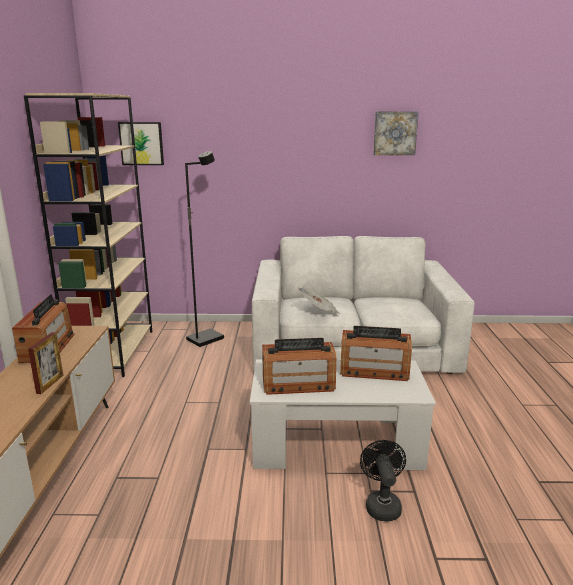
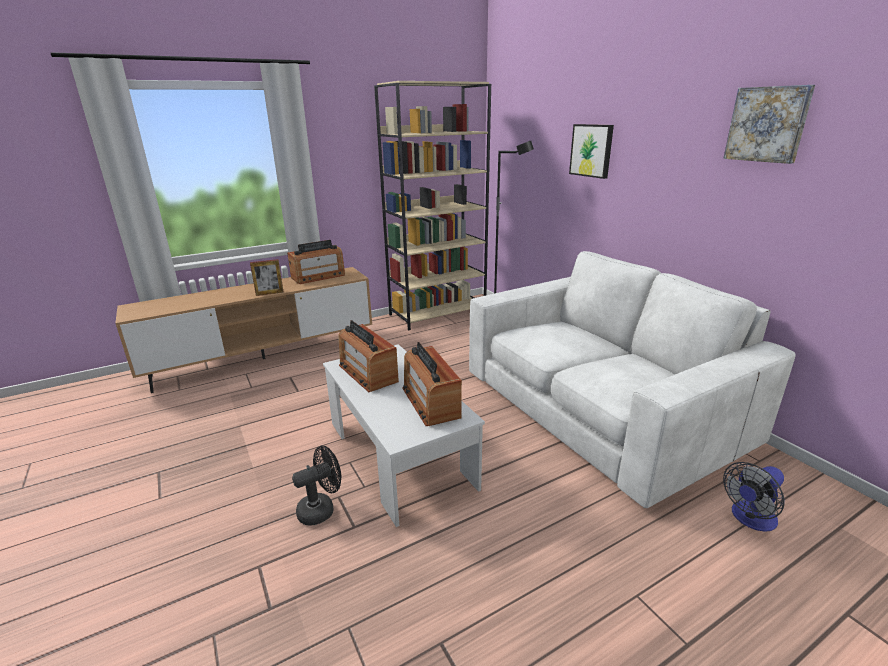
camera: 60 degrees right, 5 degrees up
picture [118,122,164,165] -> picture moved to [569,124,614,179]
newspaper [298,288,340,314] -> none
none -> fan [723,462,784,532]

